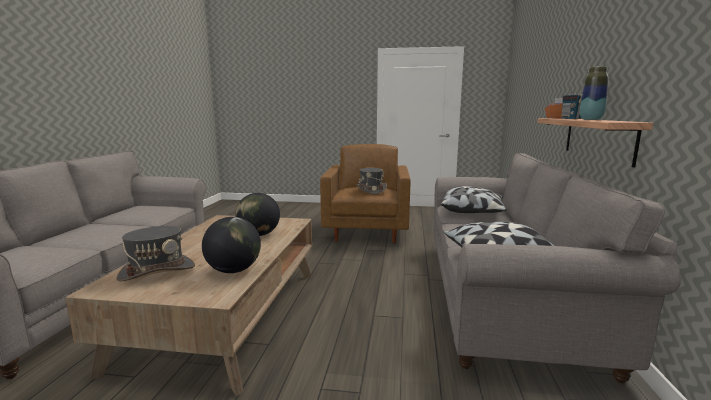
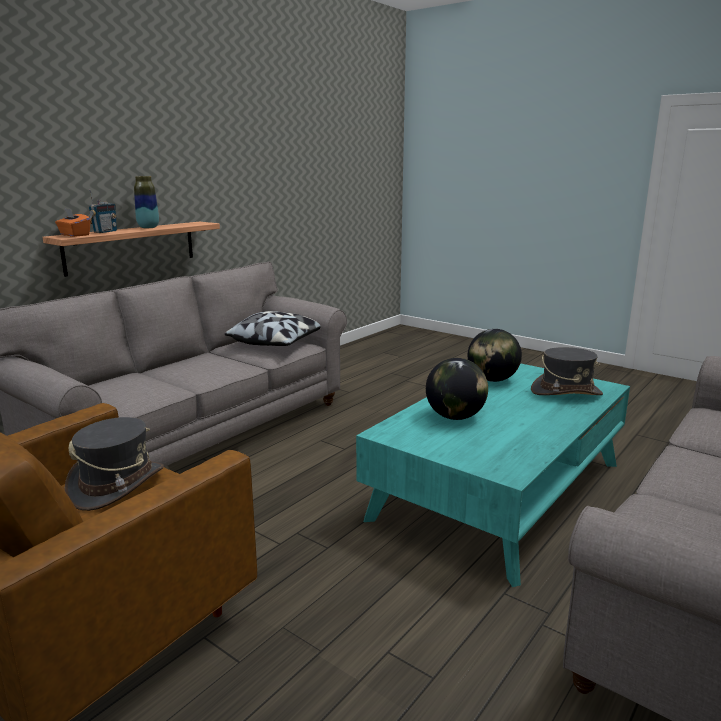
camera: 150 degrees left, 5 degrees up
brown coffee table [65,215,312,396] -> turquoise coffee table [356,363,630,587]
pillow [441,186,507,213] -> none

